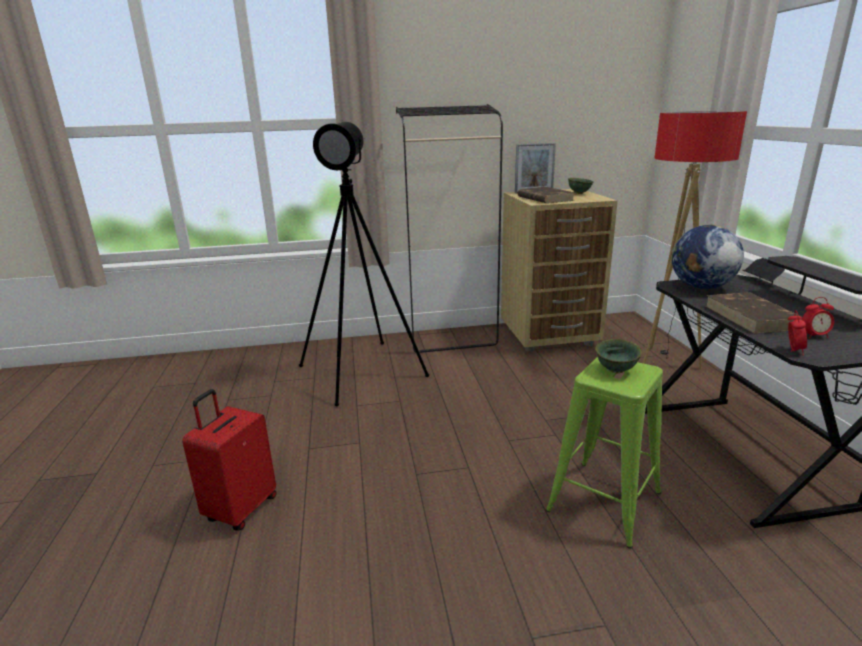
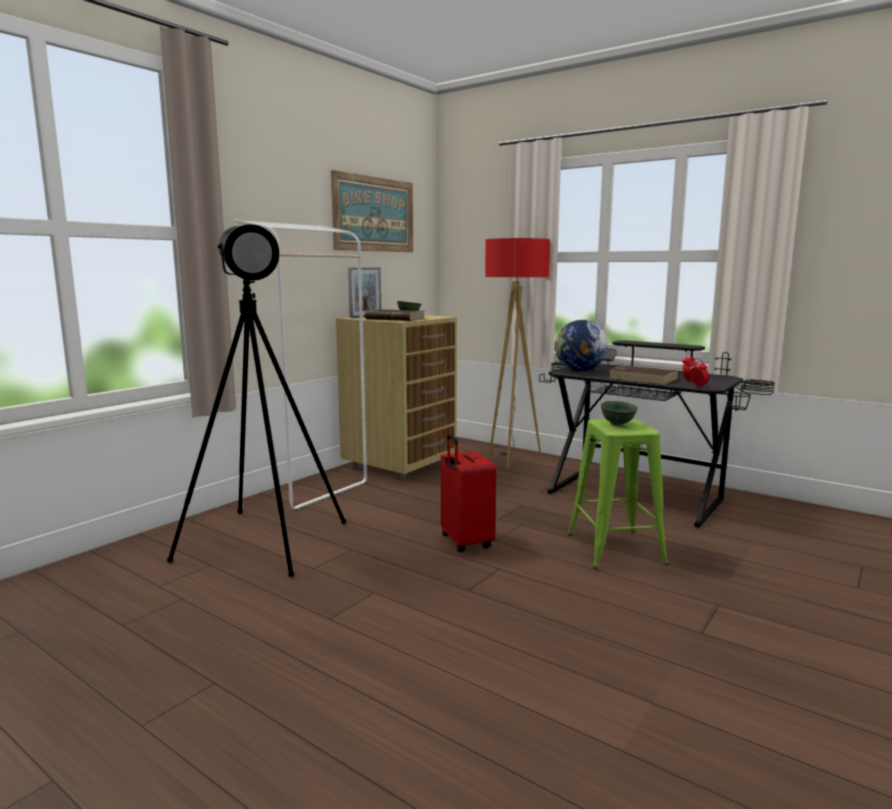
camera: 45 degrees left, 10 degrees down
red suitcase [182,389,277,531] -> red suitcase moved to [441,434,496,552]
black clothes rack [396,104,503,353] -> white clothes rack [234,219,367,509]
none -> picture [331,170,413,252]

